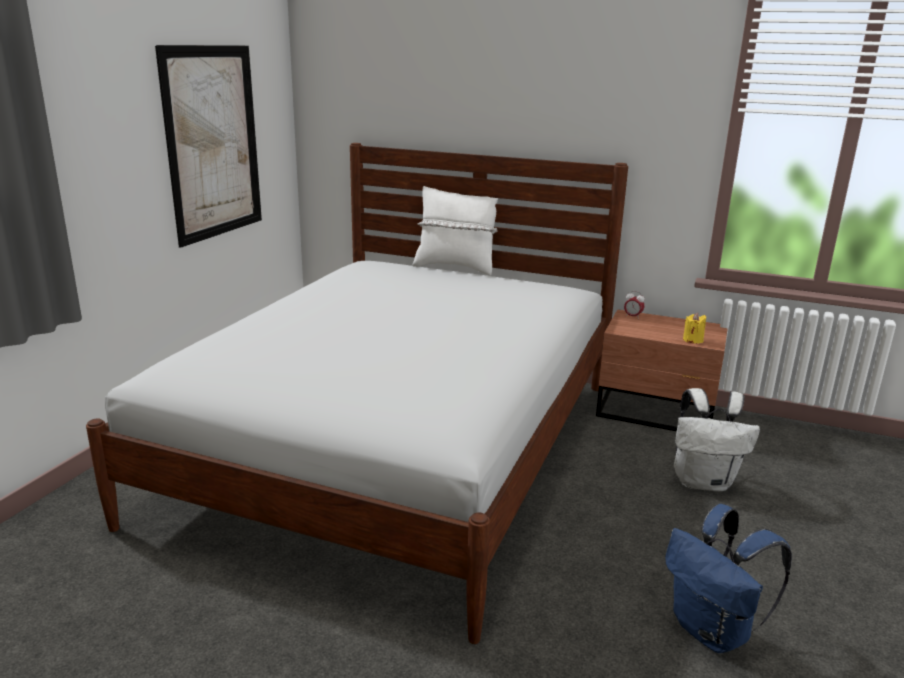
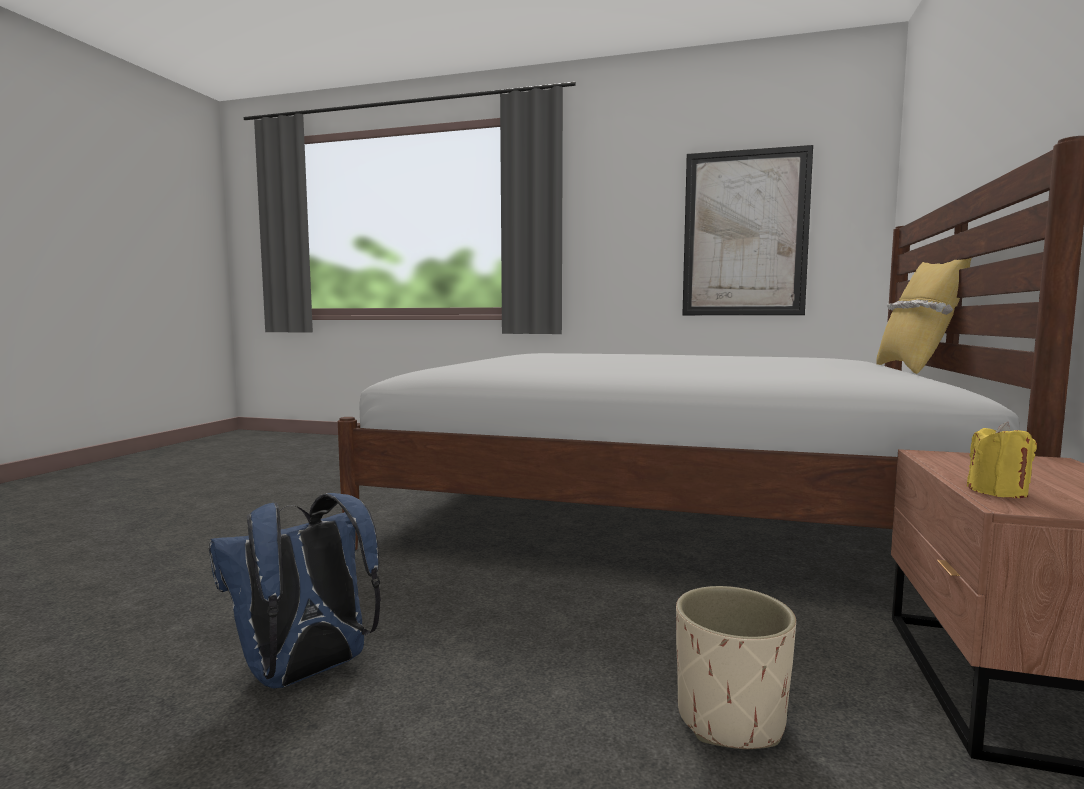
camera: 85 degrees right, 15 degrees down
white pillow [413,186,499,275] -> yellow pillow [876,258,972,374]
alarm clock [624,291,645,319] -> none
white backpack [674,388,760,491] -> beige planter [676,586,796,749]

